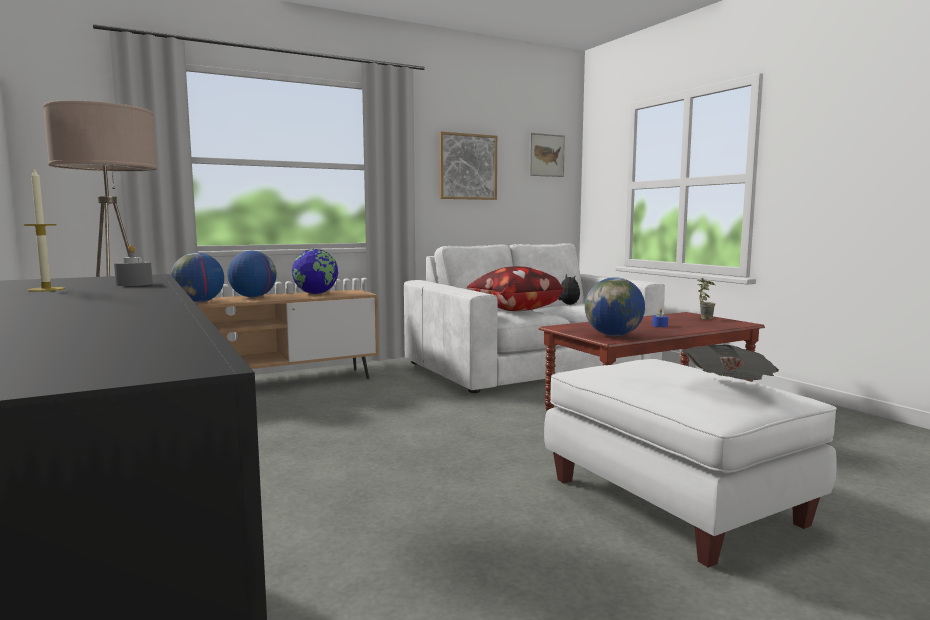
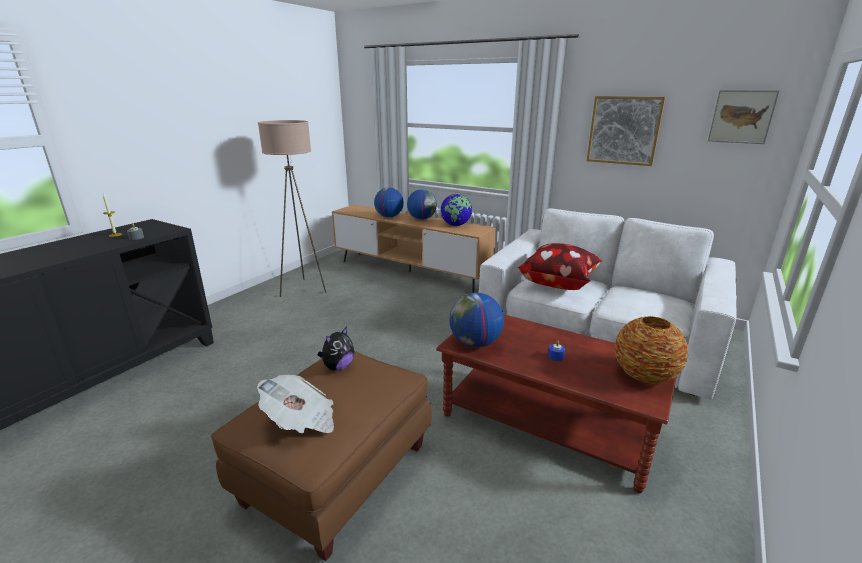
camera: 60 degrees right, 15 degrees up
white ottoman [544,359,837,568] -> brown ottoman [211,351,432,561]
plush toy [558,274,580,305] -> plush toy moved to [318,327,354,371]
potted plant [697,278,715,320] -> vase [615,316,688,384]

